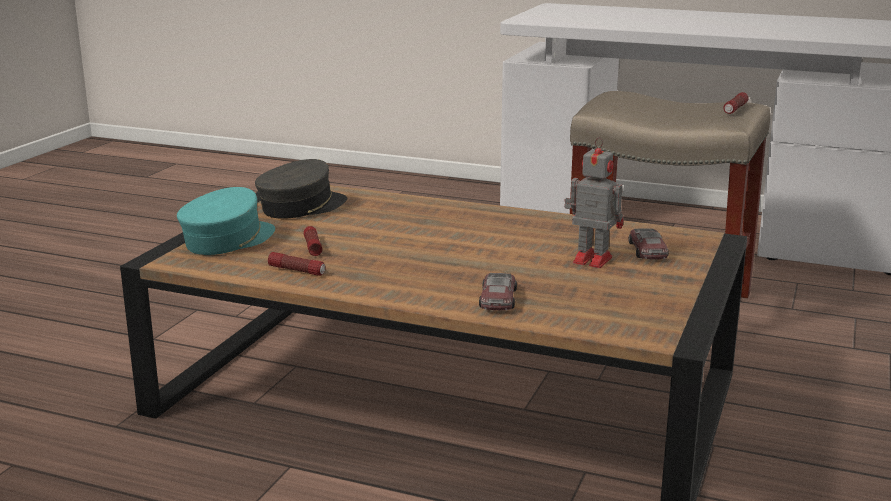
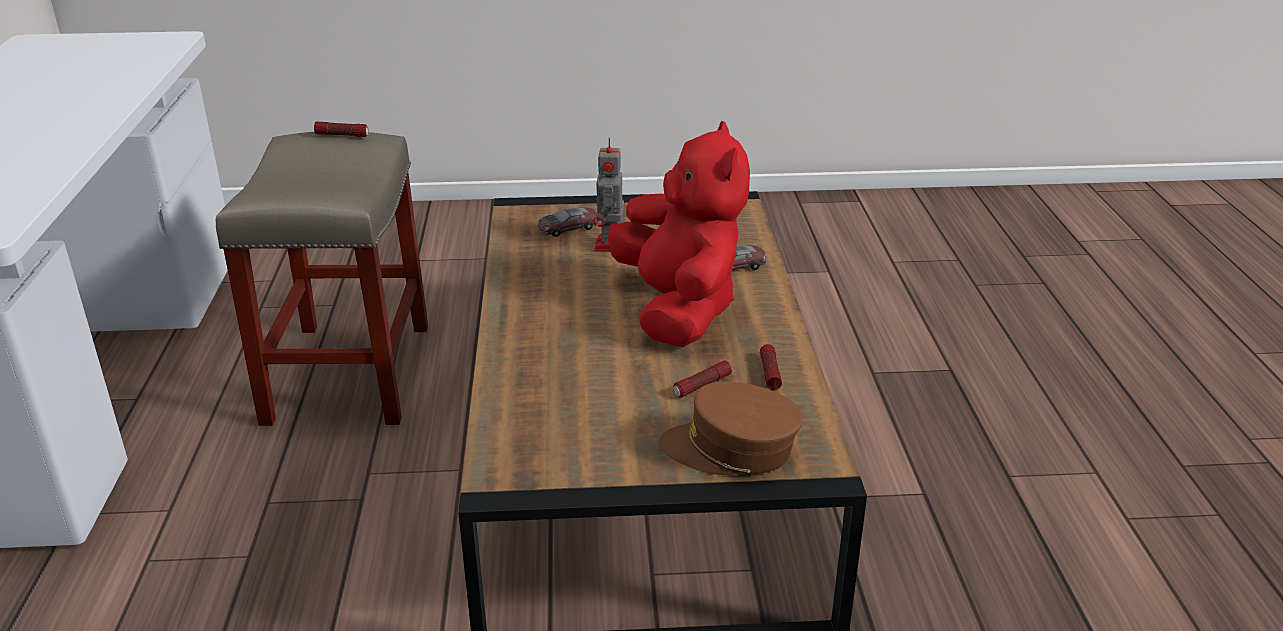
camera: 115 degrees left, 10 degrees up
turquoise cap [177,187,275,255] -> brown cap [659,382,803,475]
grey cap [255,159,347,219] -> none
none -> red plush toy [608,121,750,347]

